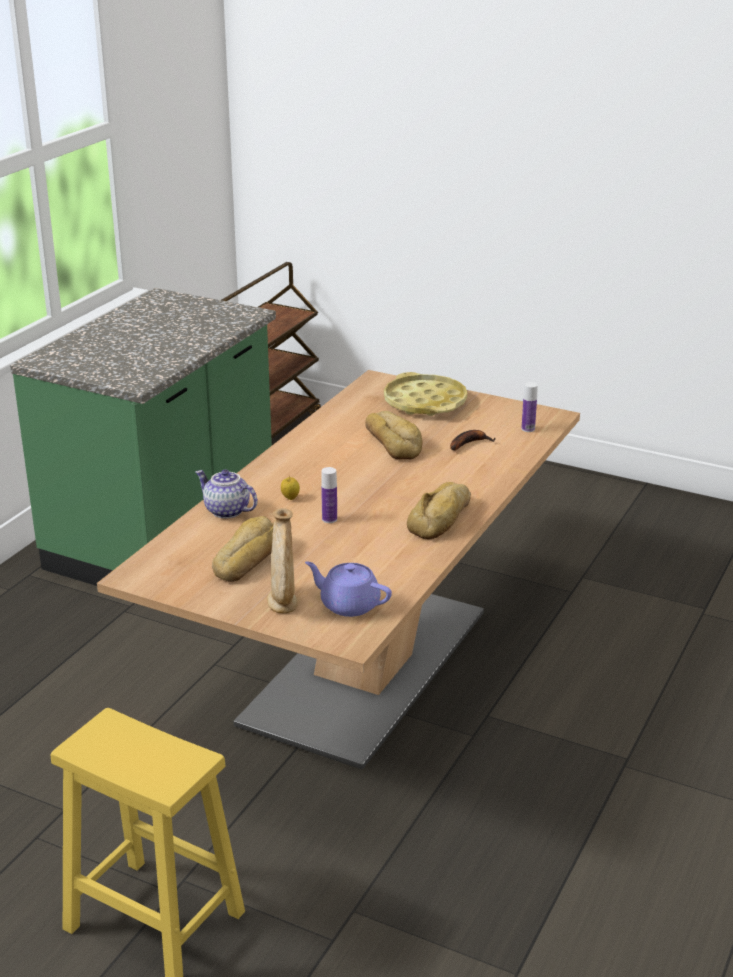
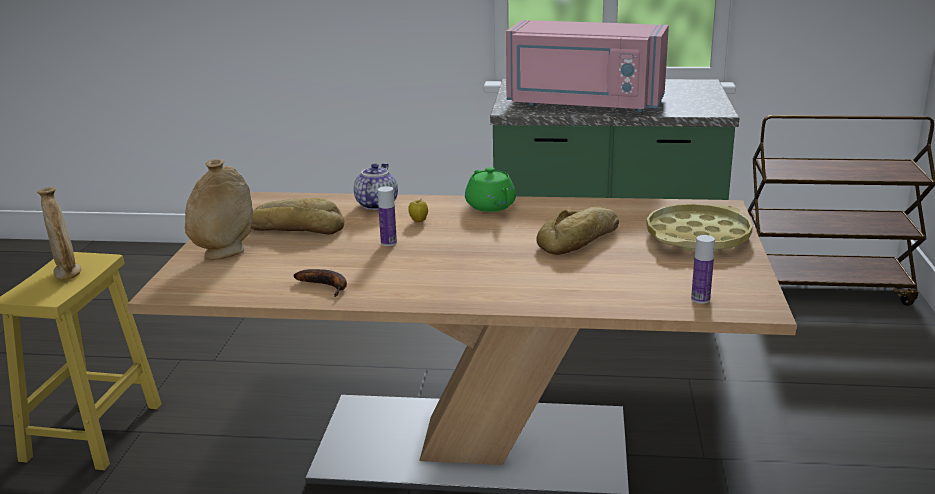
camera: 70 degrees right, 5 degrees down
purple teapot [305,561,392,617] -> none
bread [407,482,471,539] -> none
banana [450,430,496,451] -> banana moved to [294,269,347,297]
none -> beige vase [37,187,81,280]
none -> green teapot [465,167,516,212]
none -> pink microwave [506,20,669,112]

